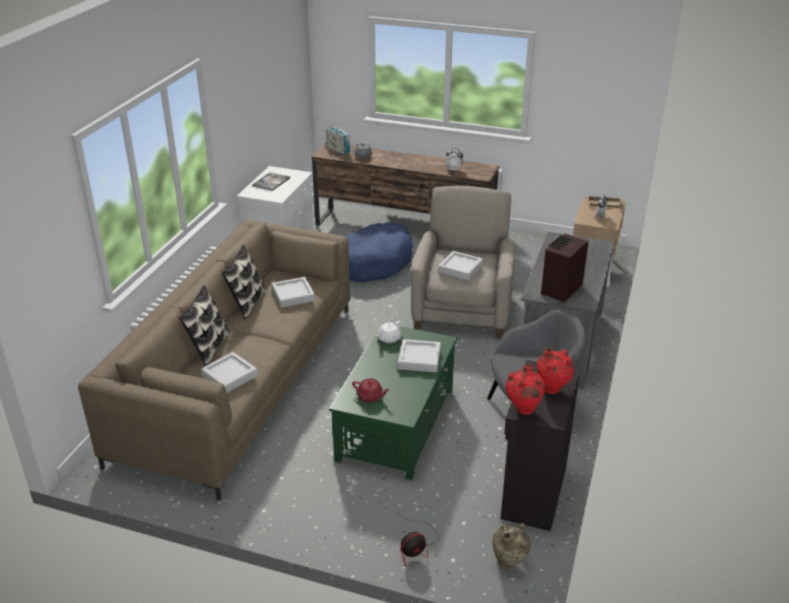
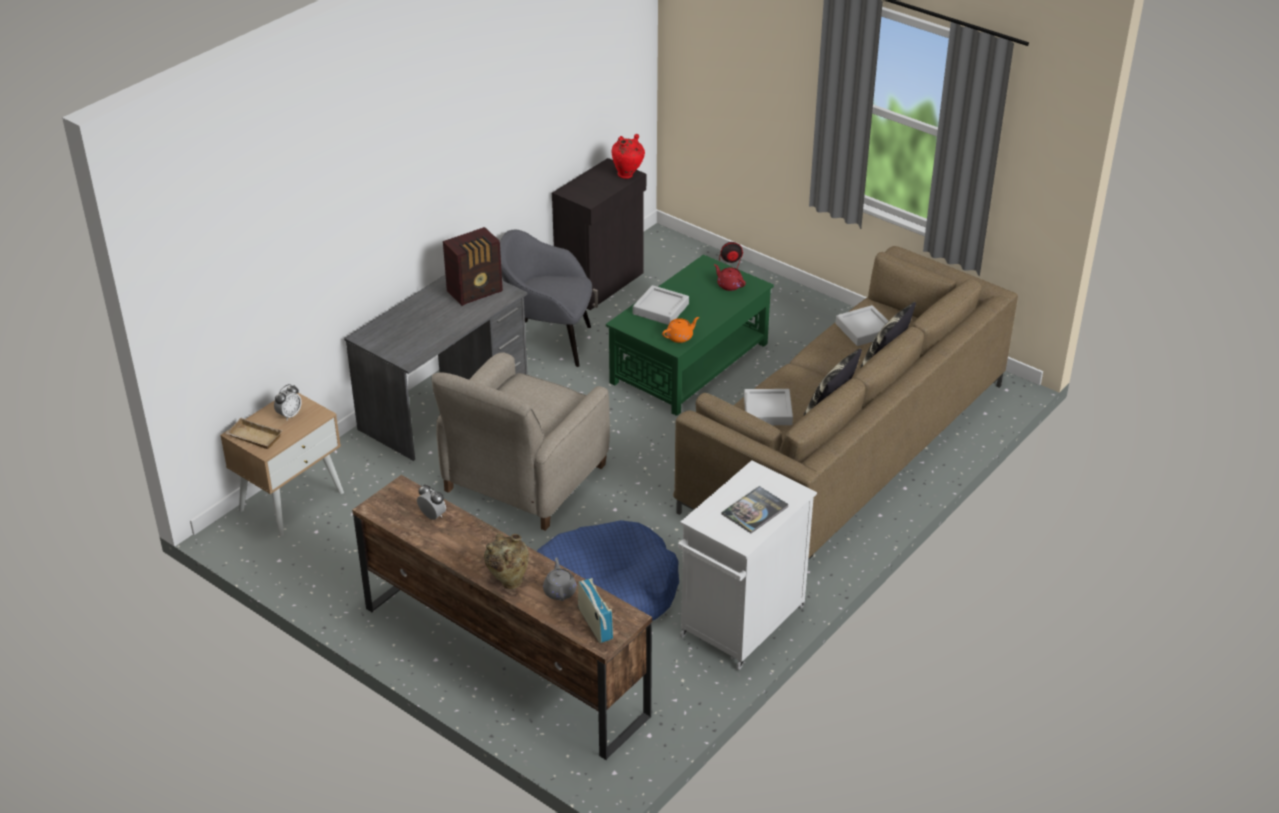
camera: 160 degrees left, 5 degrees up
white teapot [376,321,401,343] -> orange teapot [662,317,699,343]
grey tray [438,251,483,281] -> none
beige vase [492,523,531,570] -> beige vase moved to [484,533,529,589]
red vase [537,348,575,394] -> none

